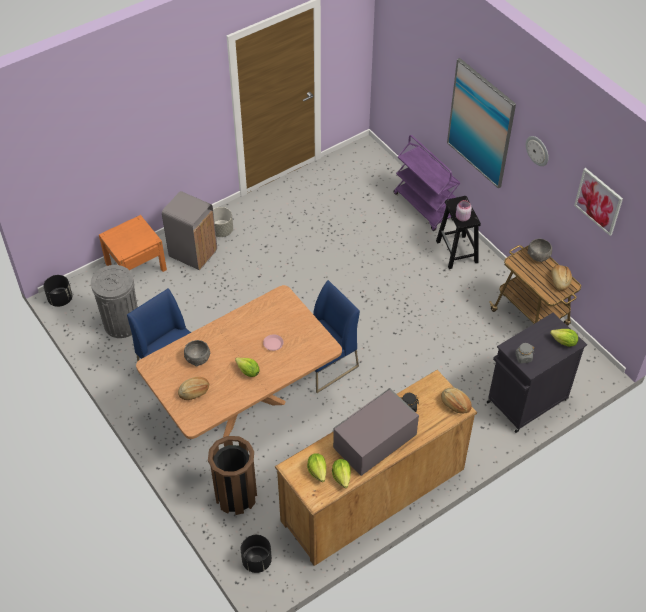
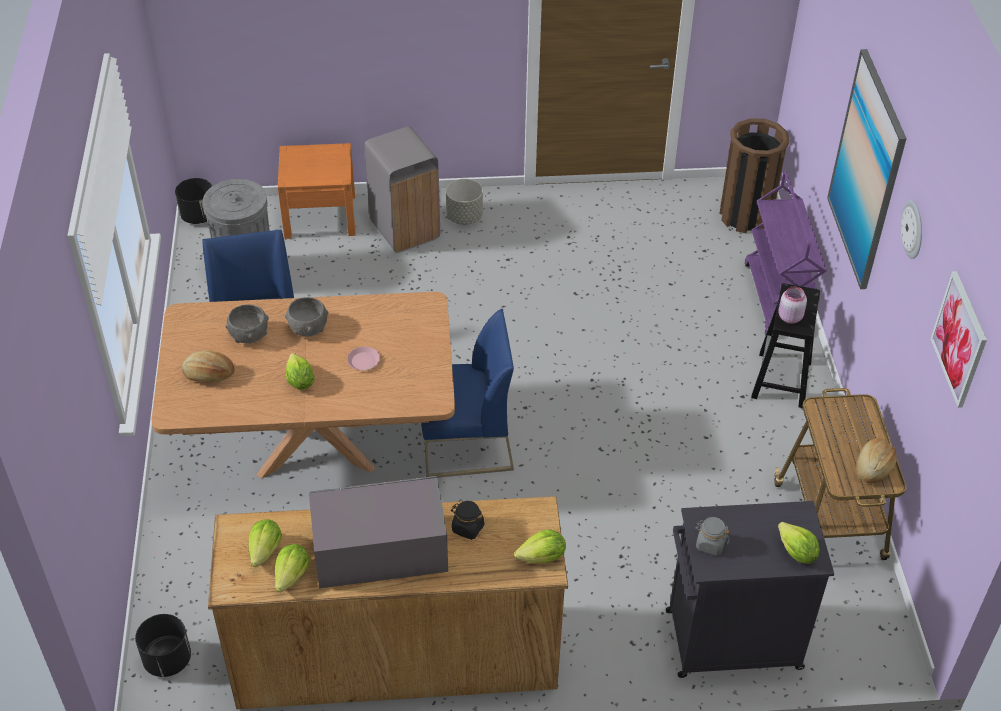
camera: 30 degrees right, 5 degrees down
brown trash can [208,436,257,515] -> brown trash can moved to [719,118,789,233]
bread [441,387,472,414] -> lettuce [514,530,566,563]
grey bowl [527,239,552,262] -> grey bowl moved to [285,297,329,336]

